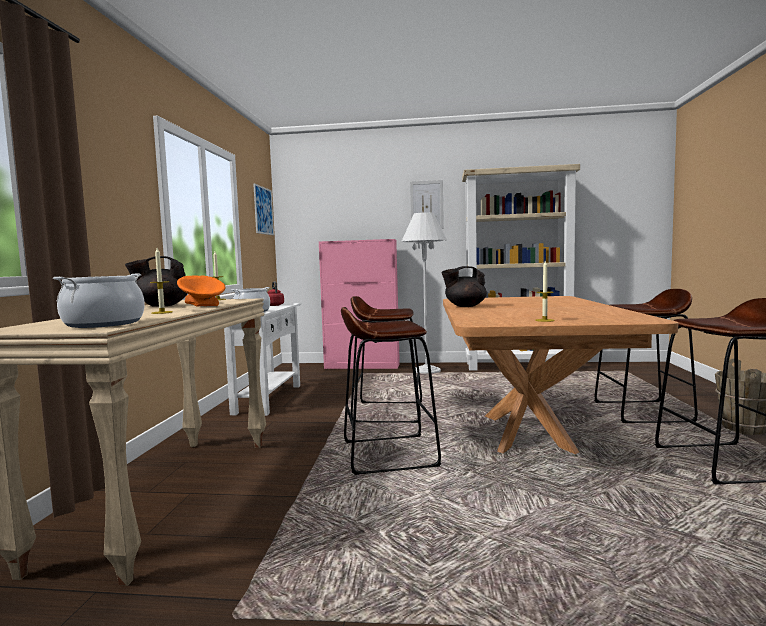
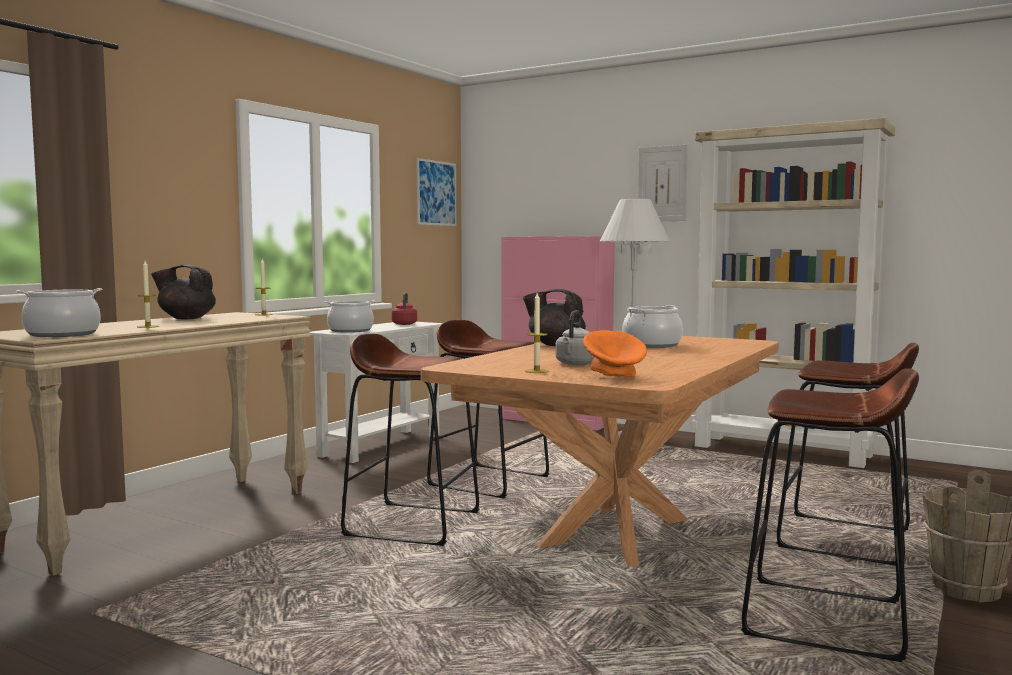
camera: 25 degrees right, 0 degrees up
orange bowl [177,275,225,306] -> orange bowl moved to [583,330,647,377]
none -> grey kettle [555,310,595,365]
none -> cooking pot [622,305,683,348]

